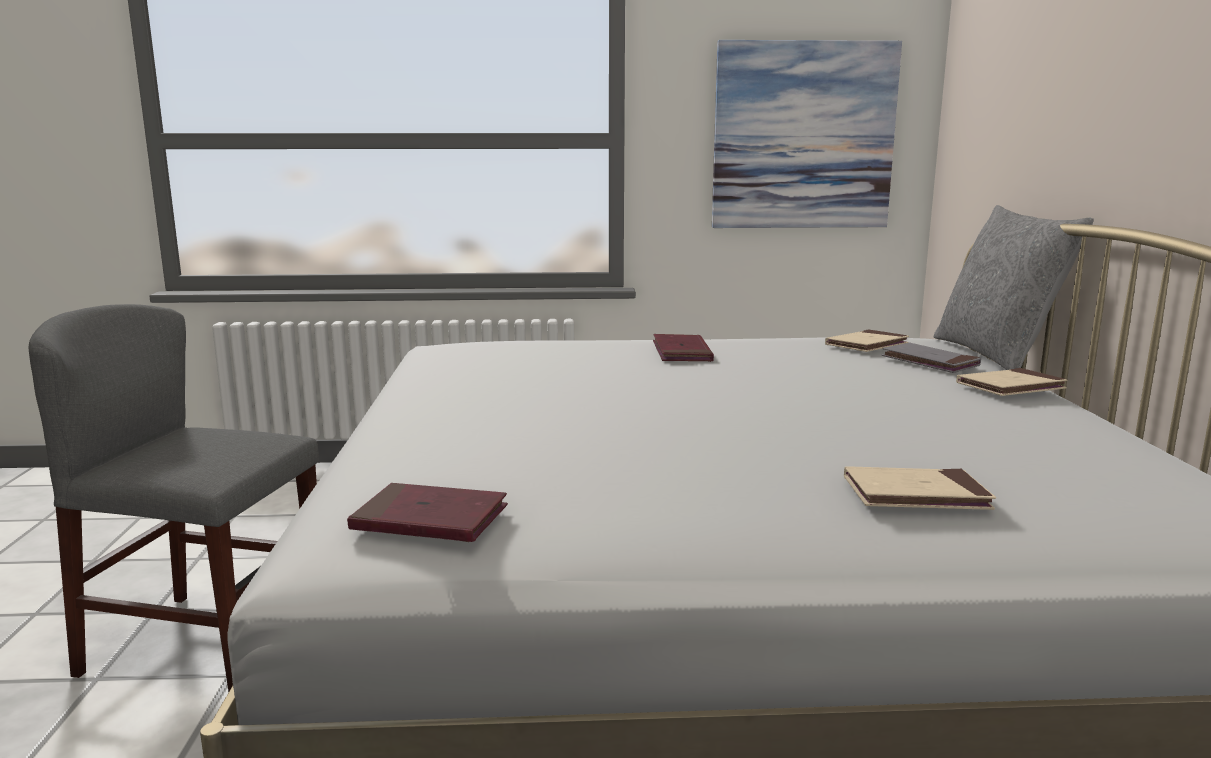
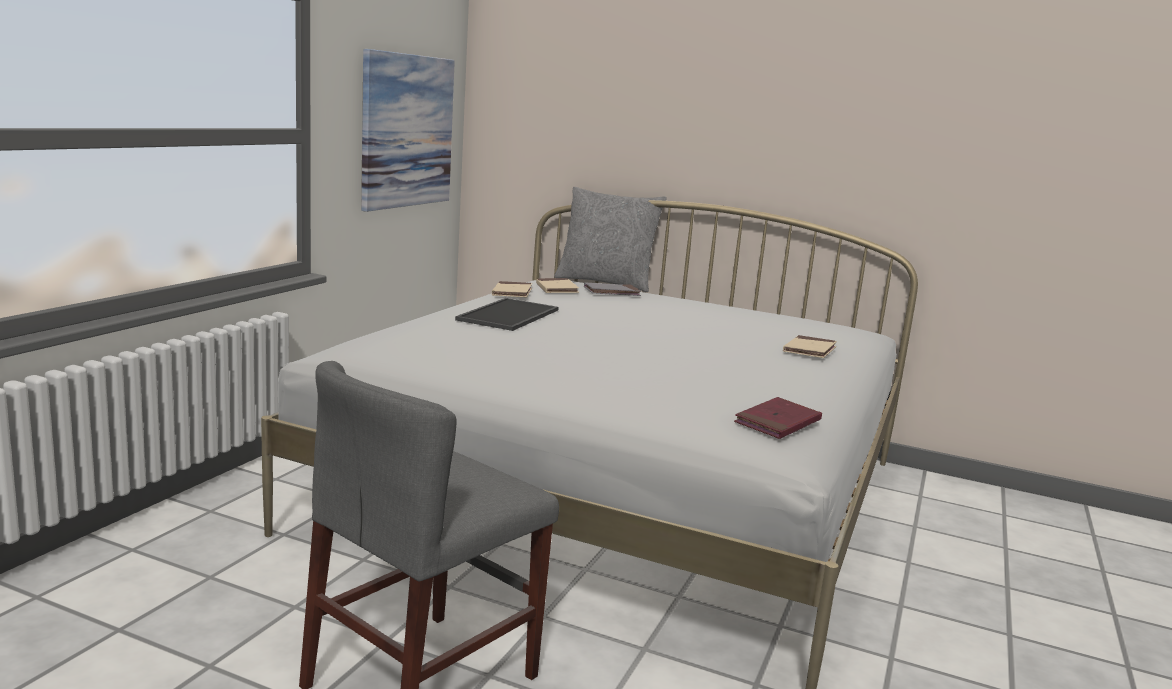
camera: 65 degrees left, 0 degrees up
red book [653,334,714,362] -> tray [455,298,559,331]
beige book [956,368,1067,396] -> beige book moved to [492,281,532,298]

